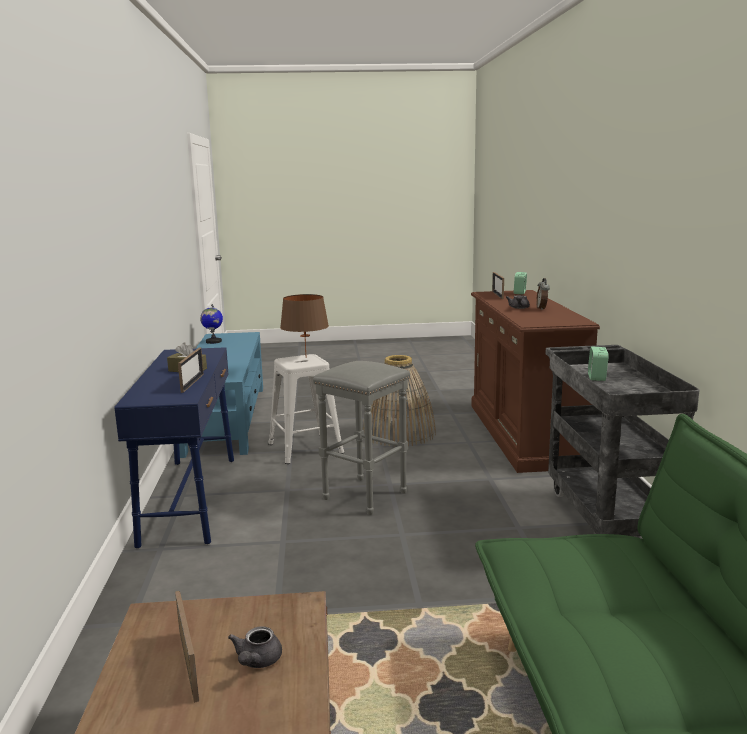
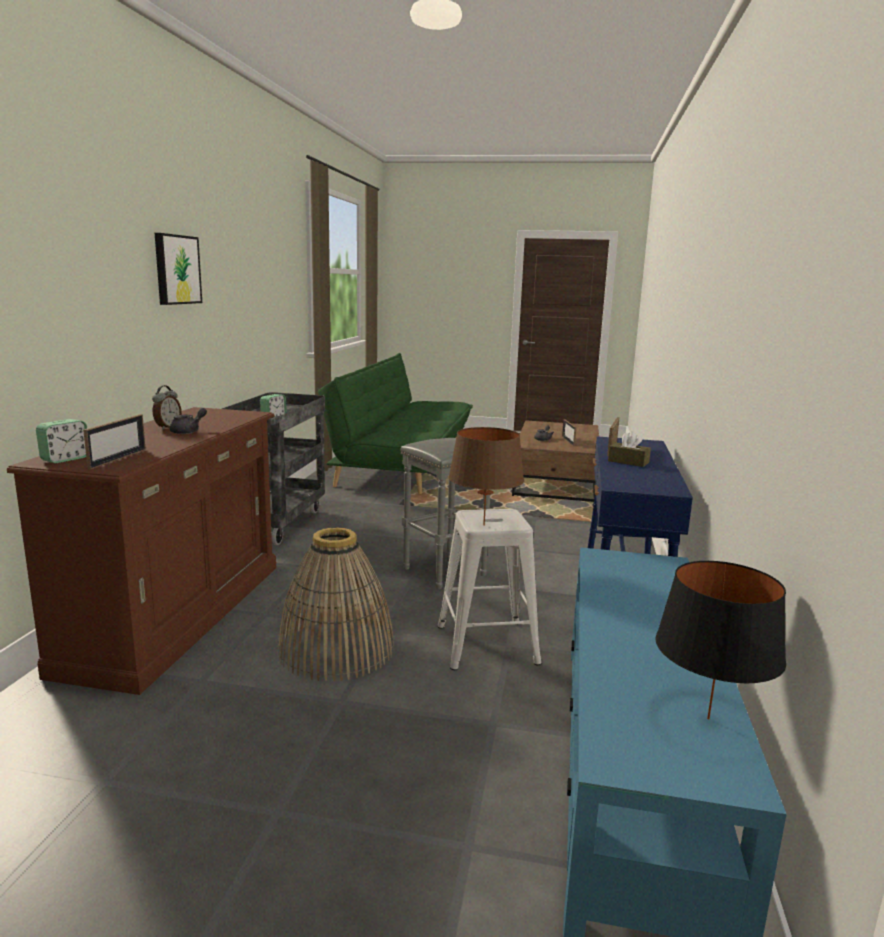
camera: 165 degrees left, 0 degrees up
globe [200,304,223,344] -> black table lamp [655,561,786,720]
none -> picture [155,233,202,305]

